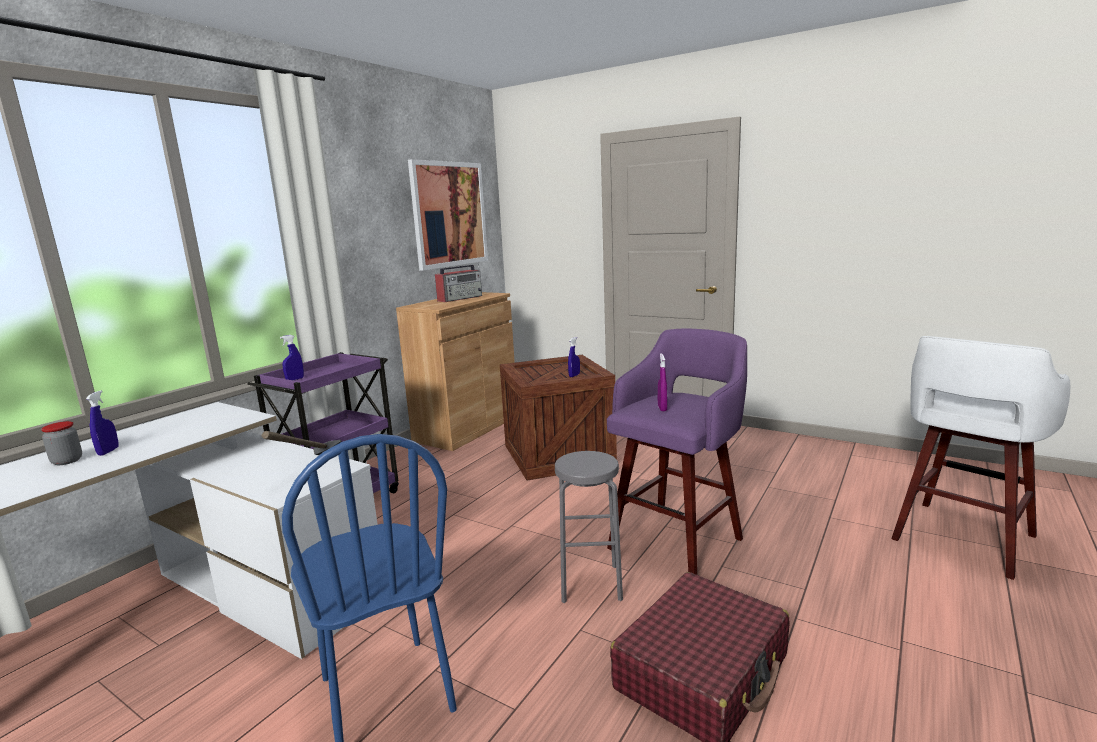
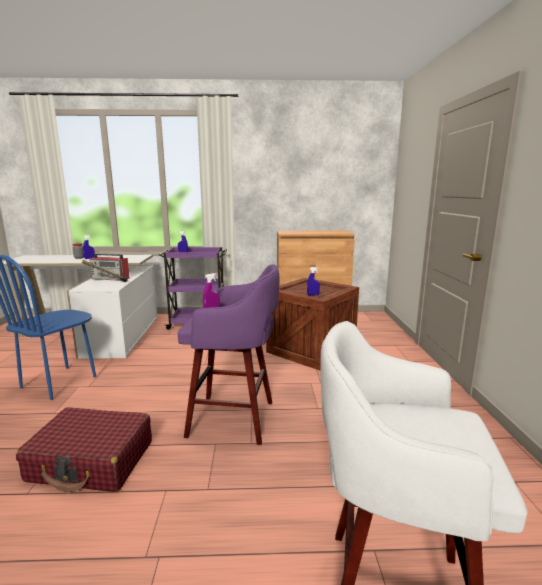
camera: 55 degrees right, 0 degrees up
picture [408,159,488,271] -> none
radio [435,263,482,302] -> radio moved to [90,254,130,281]
grey stool [555,451,623,603] -> none

